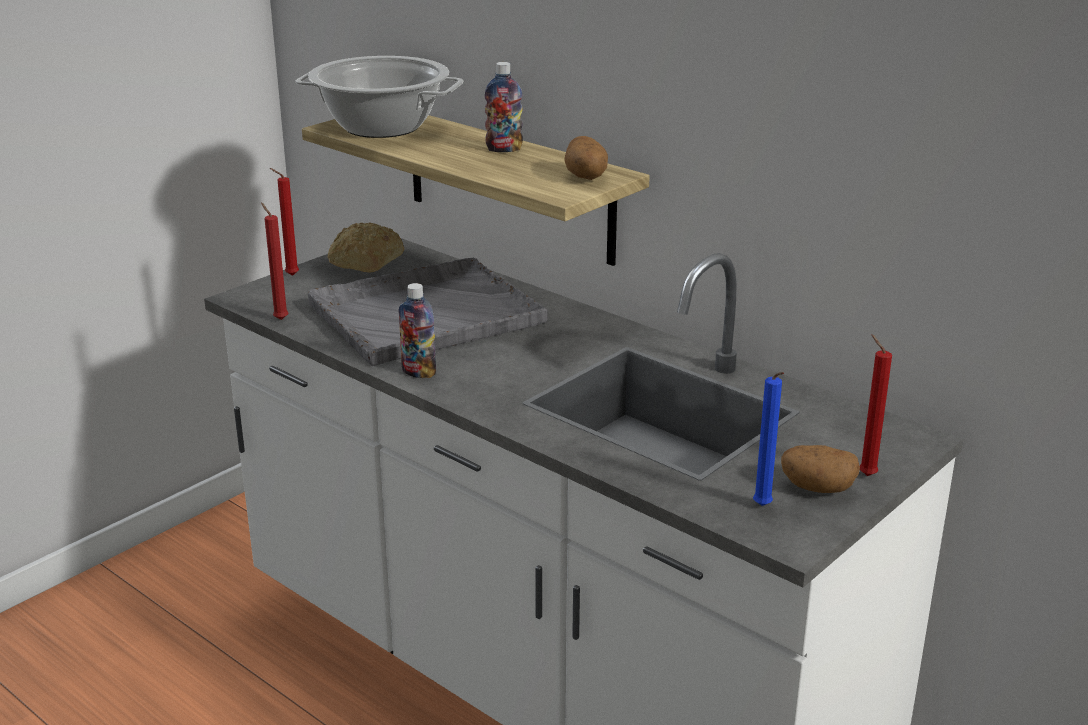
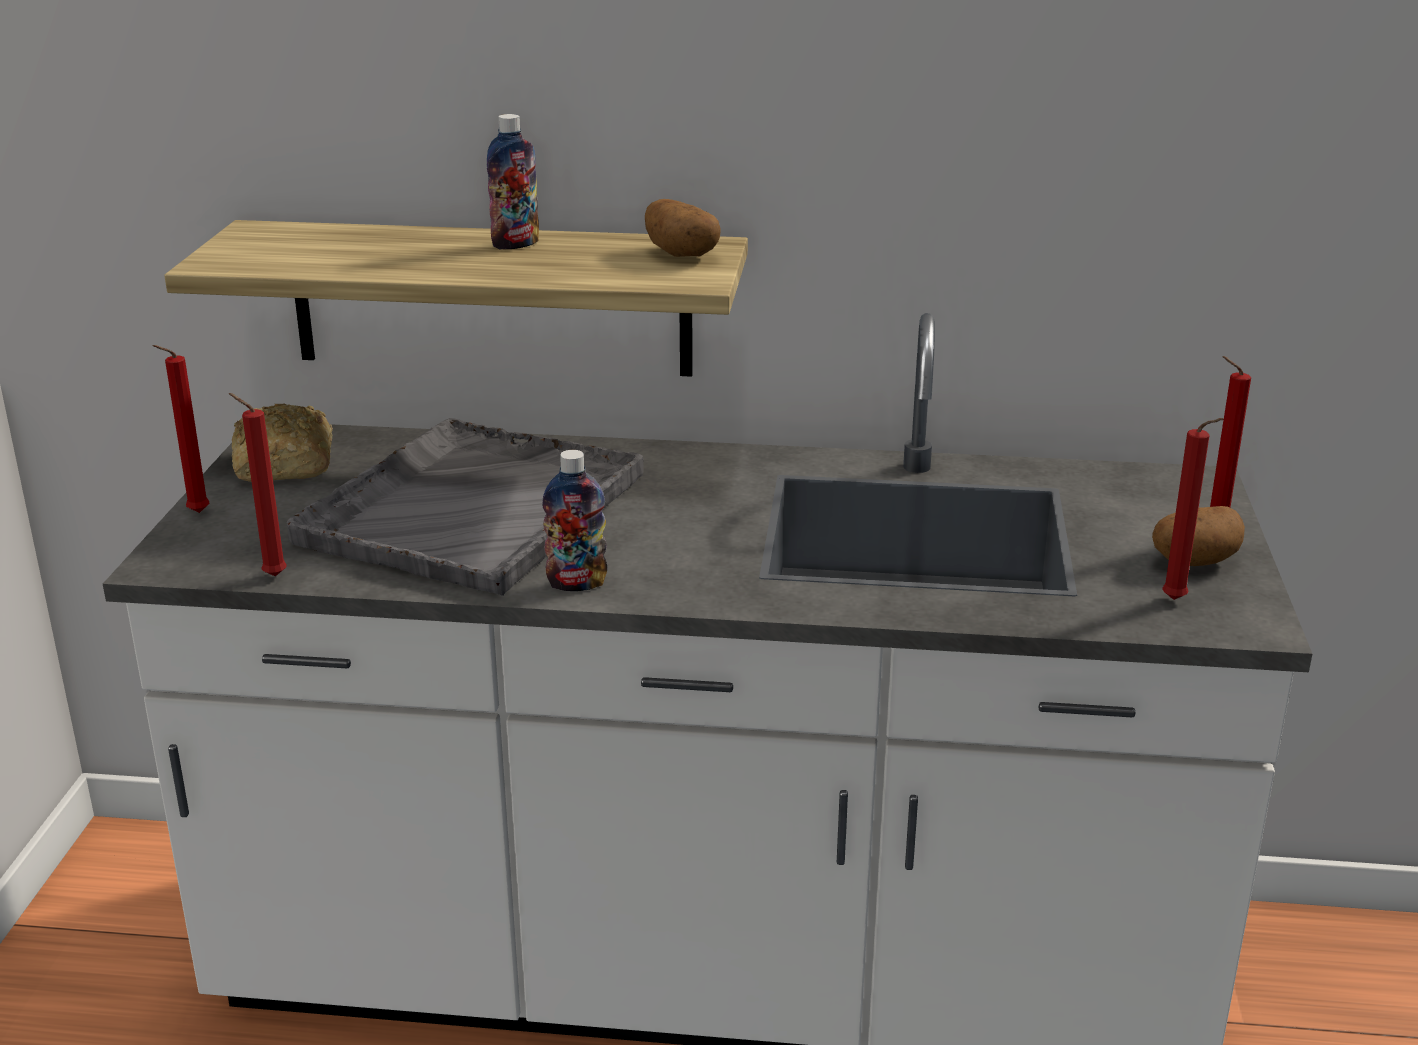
camera: 35 degrees left, 0 degrees up
cooking pot [296,56,463,138] -> none
blue candle [753,372,784,506] -> red candle [1162,418,1223,600]

